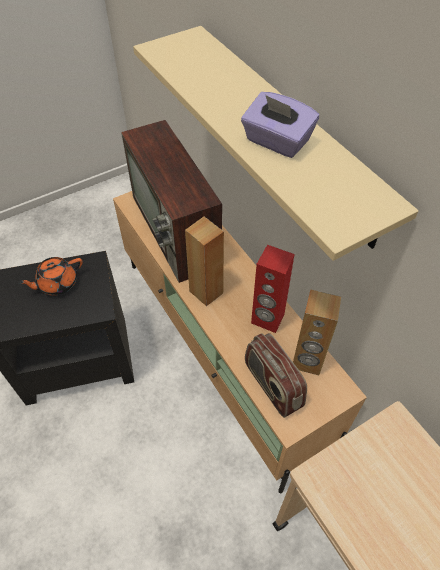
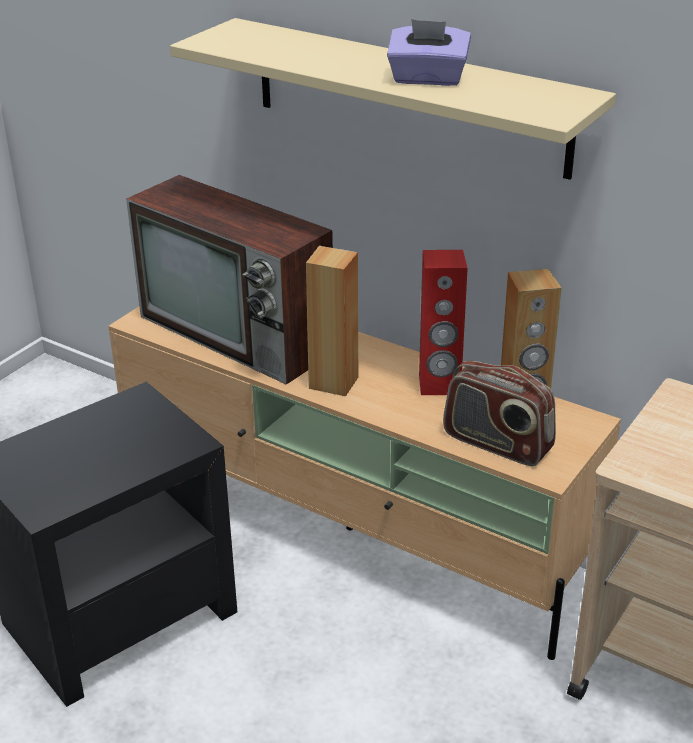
camera: 25 degrees left, 20 degrees down
orange teapot [19,257,83,295] -> none

